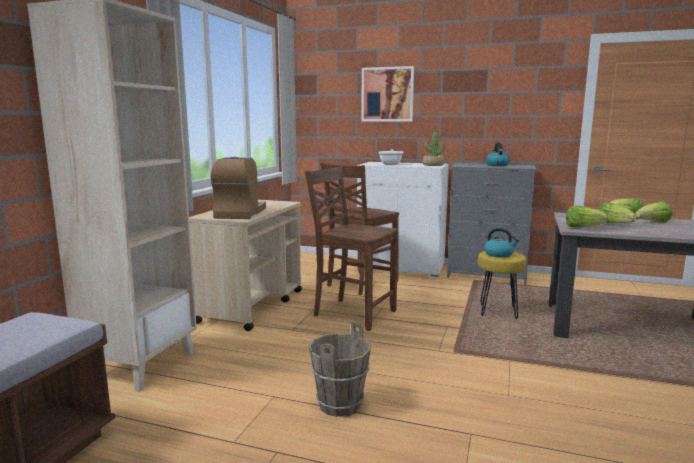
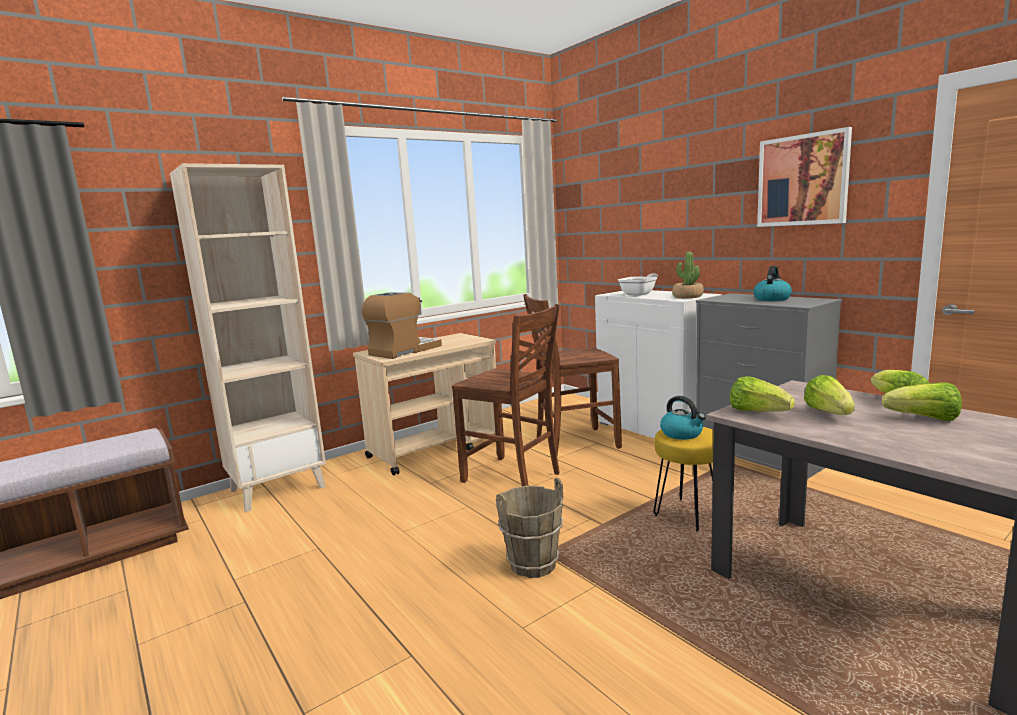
camera: 35 degrees right, 0 degrees up
brown chair [305,166,398,331] -> brown chair turned 150 degrees clockwise [452,304,560,486]
brown bucket [309,322,371,417] -> brown bucket moved to [496,478,563,578]
picture [361,66,414,121] -> picture moved to [757,127,852,227]

